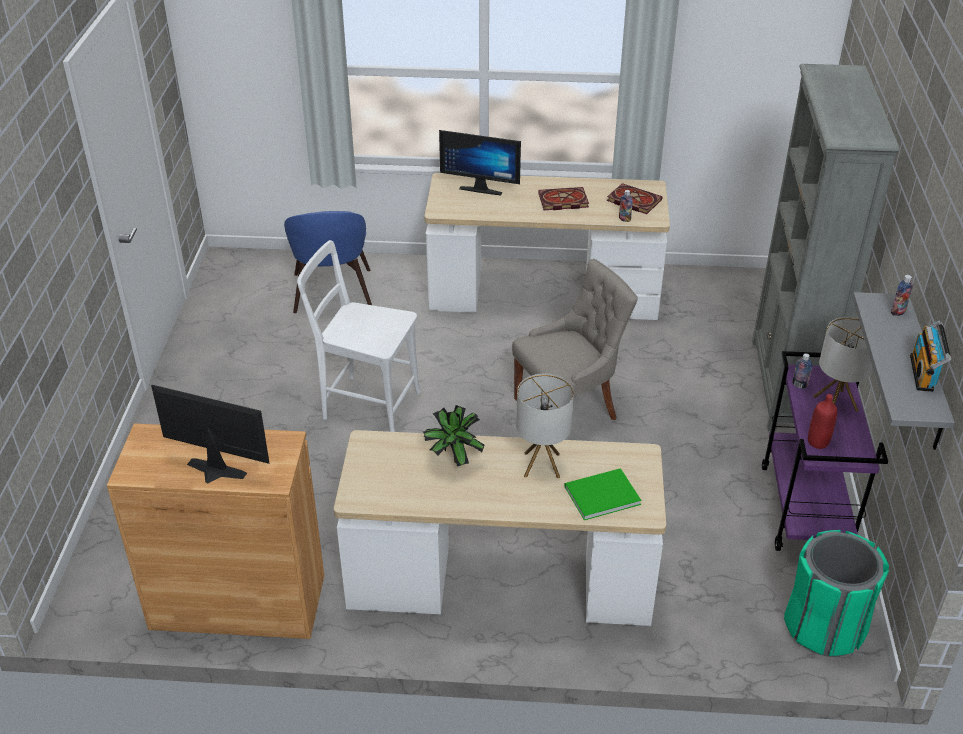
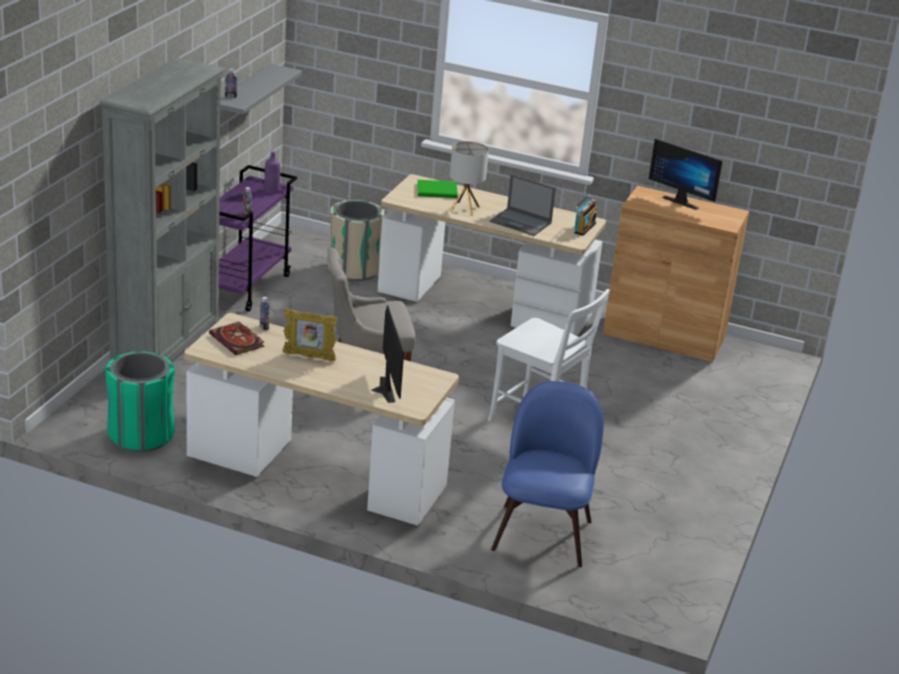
camera: 165 degrees left, 10 degrees down
potted plant [423,405,484,467] -> laptop [490,174,556,236]
monitor [439,130,521,196] -> monitor turned 45 degrees clockwise [371,305,404,403]
book [538,187,589,210] -> picture frame [283,309,338,361]
green trash can [784,530,889,657] -> green trash can moved to [105,351,175,452]
red bottle [808,394,837,449] -> purple bottle [264,151,280,194]
table lamp [813,317,873,411] -> none
radio [910,320,951,392] -> radio moved to [574,195,597,236]
none -> beige trash can [328,200,384,282]

